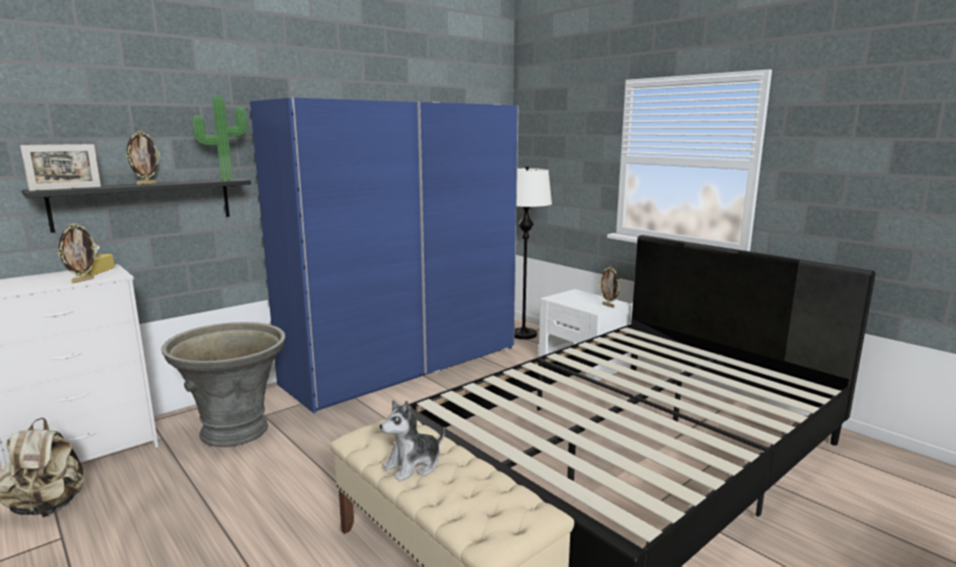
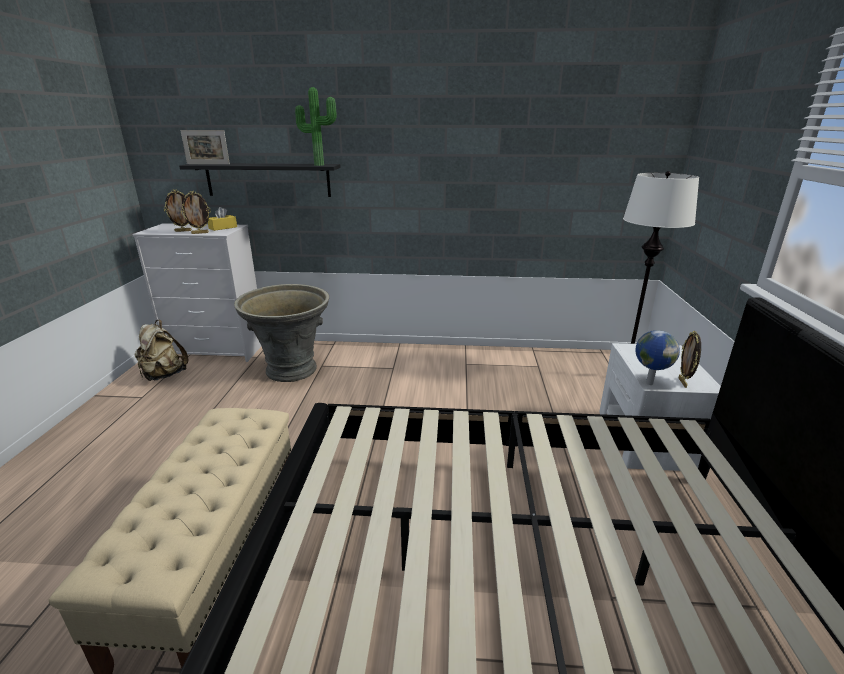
camera: 45 degrees right, 10 degrees up
picture frame [126,131,160,185] -> picture frame moved to [163,189,192,232]
blue wardrobe [250,98,518,413] -> none
plush toy [380,400,445,482] -> none
none -> globe [636,330,680,385]

